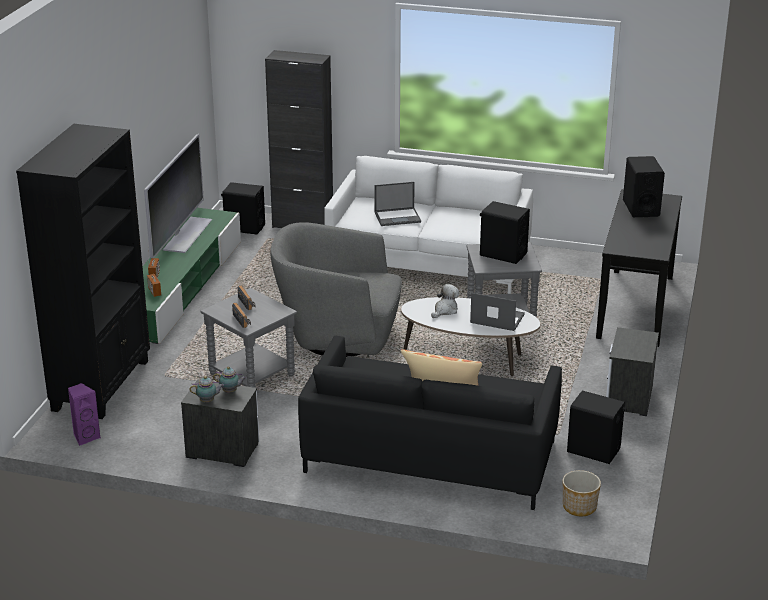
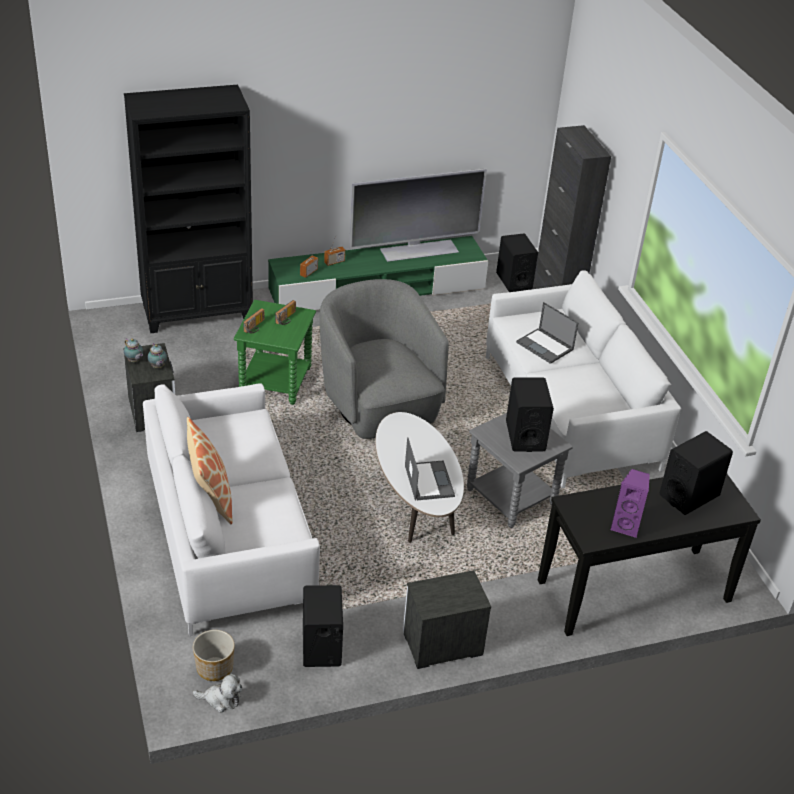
camera: 55 degrees right, 10 degrees up
purple speaker [68,383,101,446] -> purple speaker moved to [610,469,650,538]
grey side table [200,288,297,388] -> green side table [234,300,316,405]
black sofa [298,336,562,510] -> white sofa [143,383,320,636]
plush toy [431,284,459,318] -> plush toy moved to [192,673,242,713]

